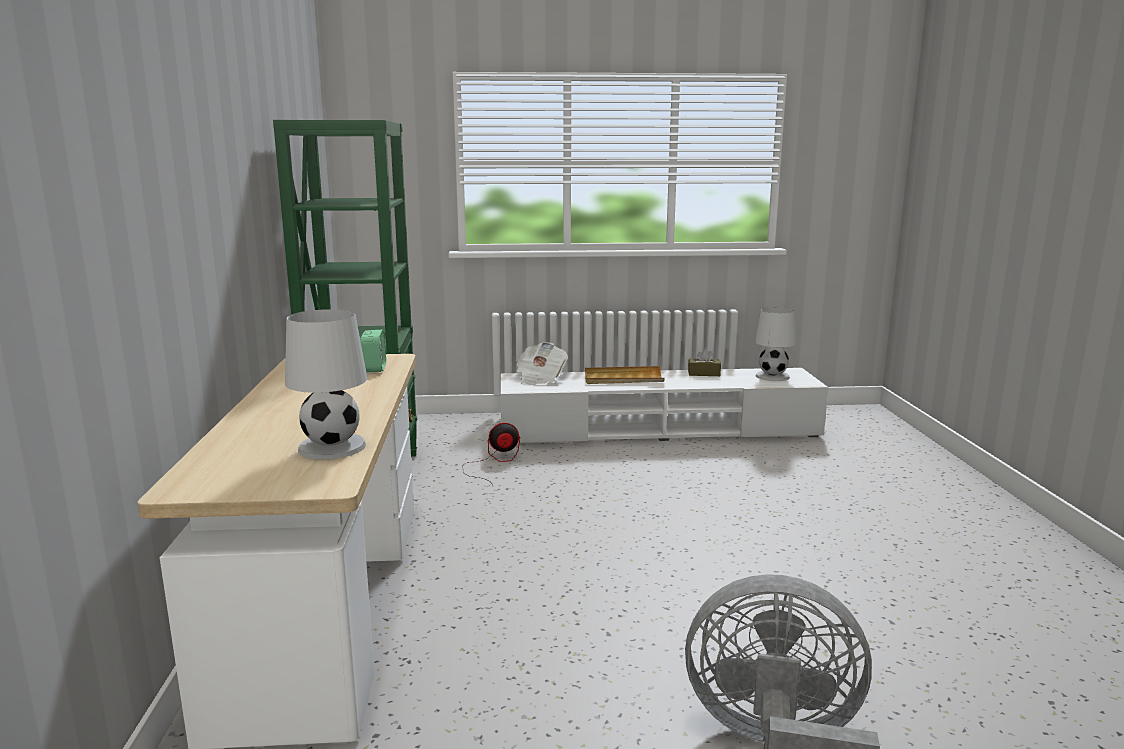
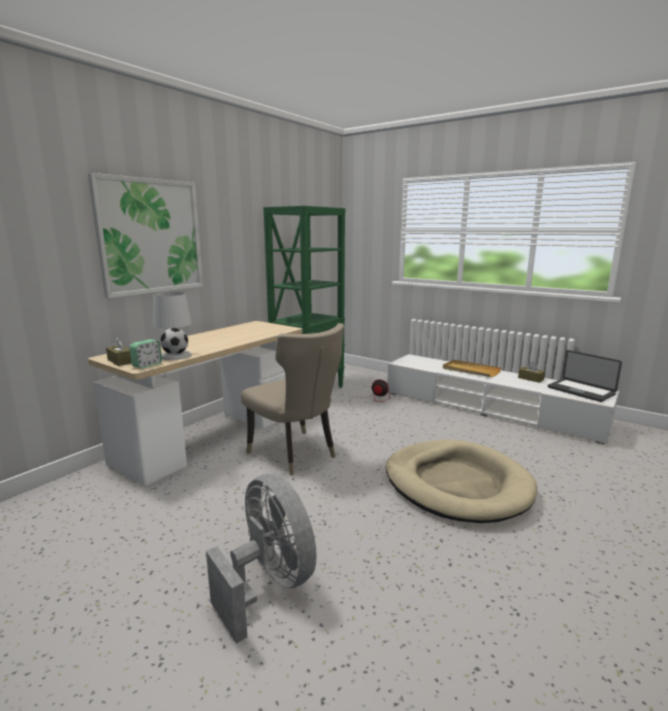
camera: 40 degrees right, 0 degrees up
alarm clock [360,330,386,372] -> alarm clock moved to [129,339,162,369]
newspaper [516,342,568,386] -> none
white table lamp [755,307,796,381] -> laptop [548,350,622,402]
none -> picture [88,173,203,298]
none -> brown tissue box [106,337,132,366]
none -> beige chair [241,323,344,475]
none -> beige dog bed [386,439,537,523]

